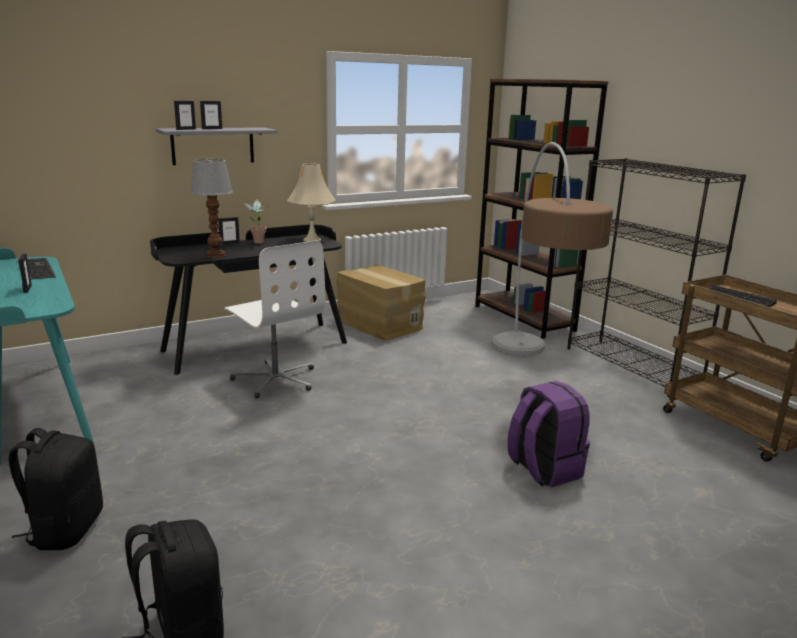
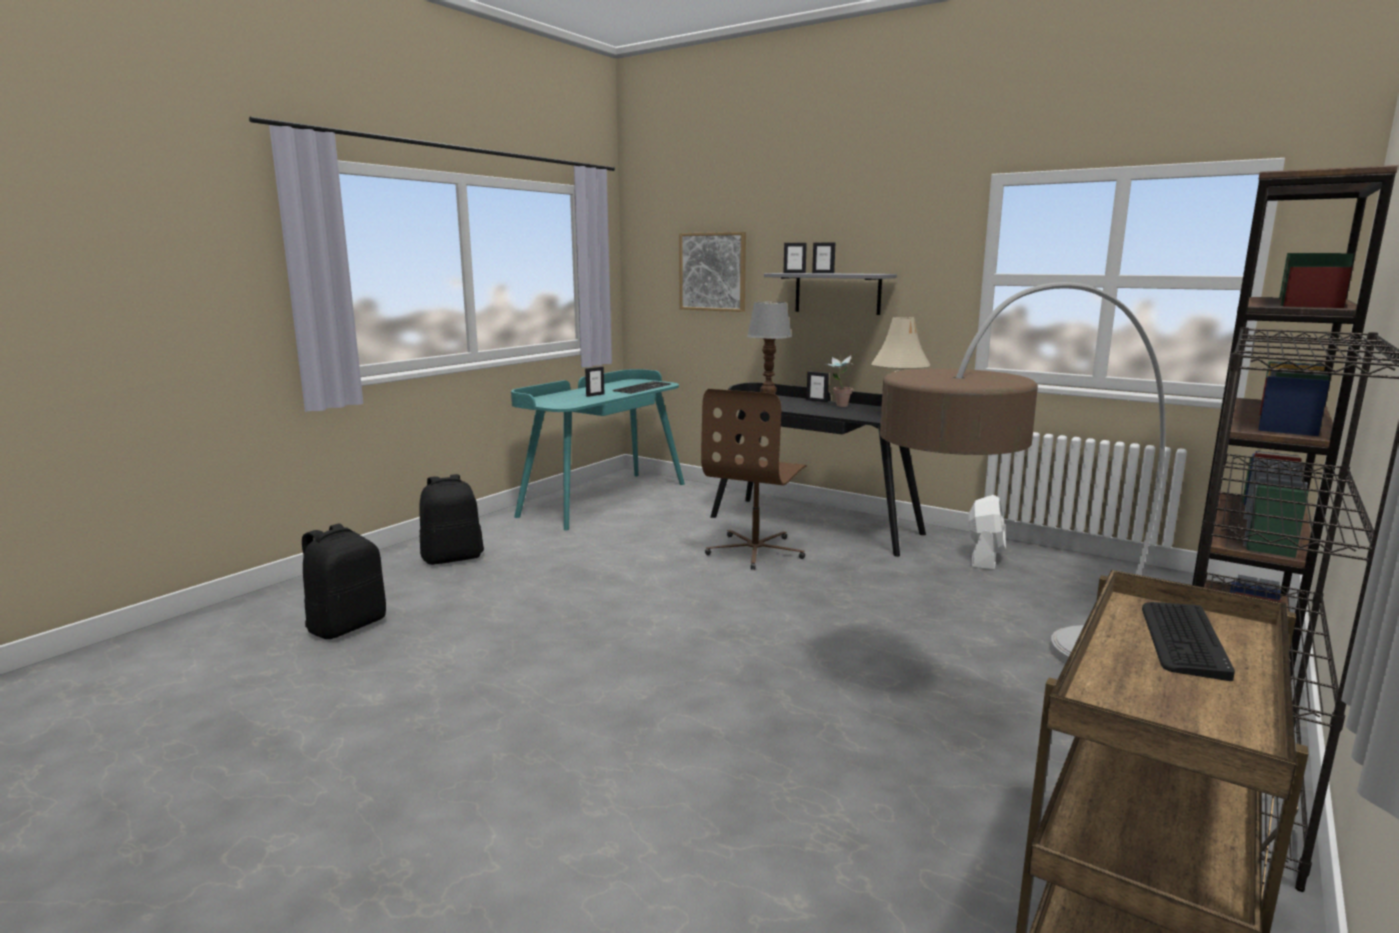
camera: 65 degrees right, 5 degrees down
white office chair [224,240,325,398] -> brown office chair [701,389,807,570]
cardboard box [336,264,426,341] -> white fan [969,495,1006,570]
purple backpack [507,381,590,488] -> none
none -> picture [679,232,746,312]

